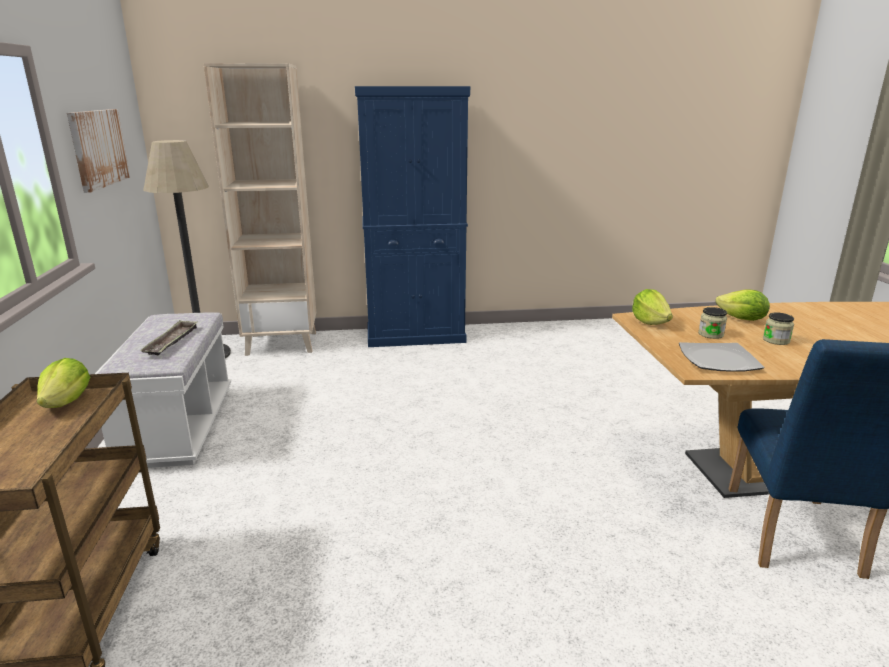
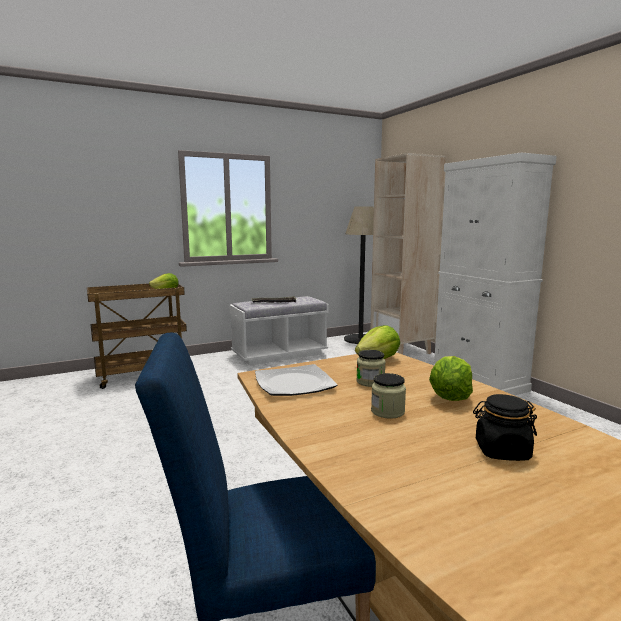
camera: 70 degrees right, 10 degrees down
picture [67,109,130,193] -> none
blue cabinet [355,86,470,347] -> white cabinet [433,152,557,396]
none -> black jar [473,394,537,461]

